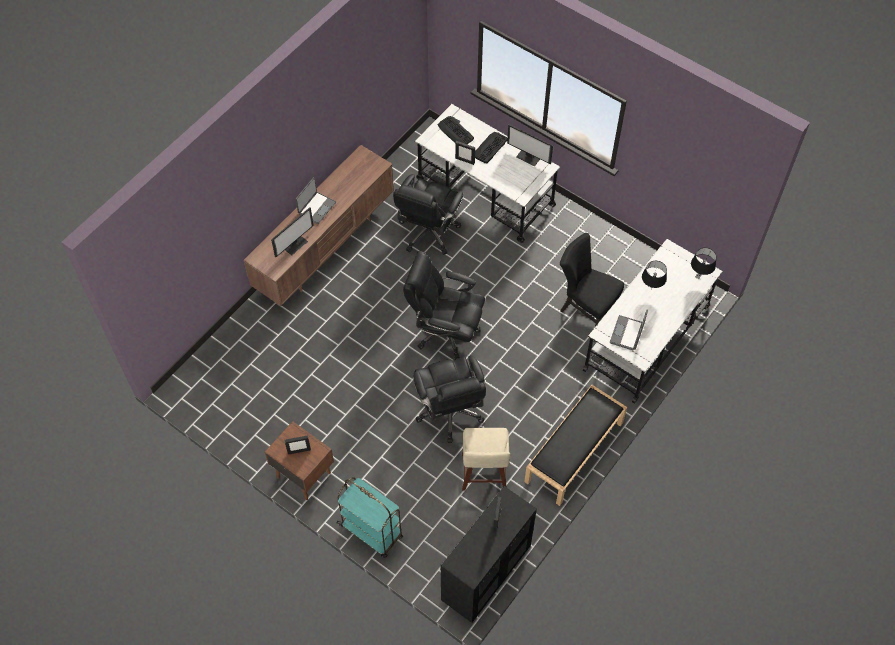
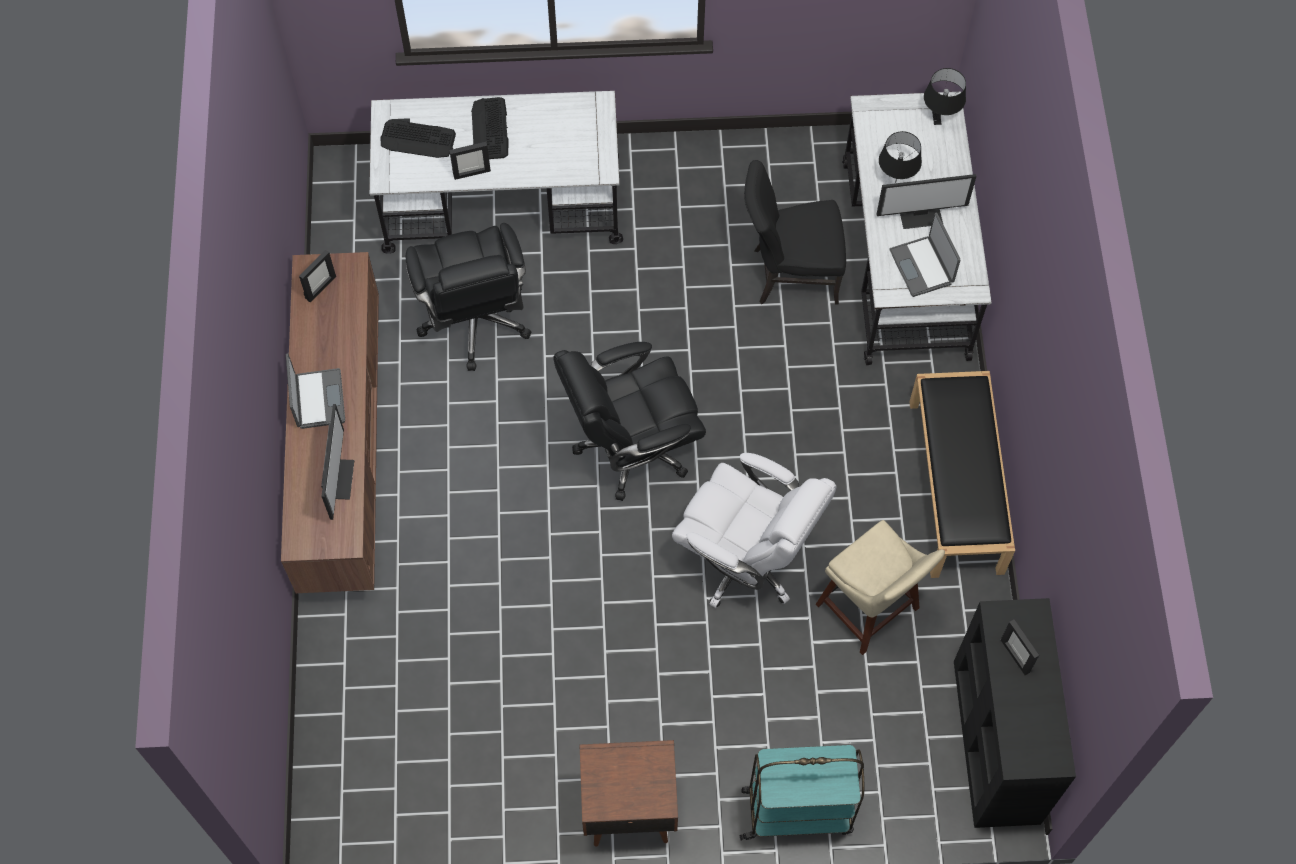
camera: 40 degrees left, 5 degrees up
picture frame [285,435,311,455] -> picture frame moved to [299,250,336,302]
black office chair [413,355,486,443] -> white office chair [672,453,836,608]
monitor [507,124,553,166] -> monitor moved to [877,174,976,229]

